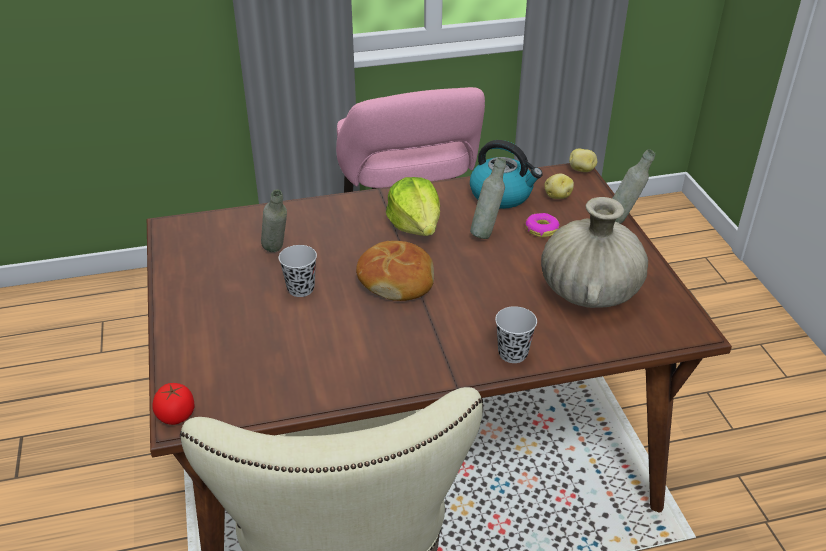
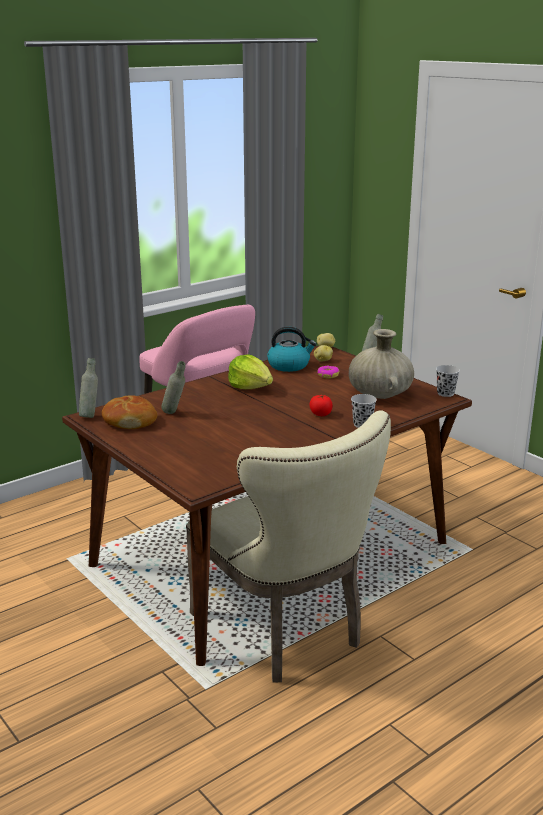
camera: 25 degrees left, 15 degrees down
tomato [152,383,194,425] -> tomato moved to [310,395,333,416]
black cup [279,245,317,297] -> black cup moved to [436,365,460,397]
bread [356,241,434,301] -> bread moved to [102,395,157,429]
grey bottle [470,157,506,239] -> grey bottle moved to [79,358,98,418]

